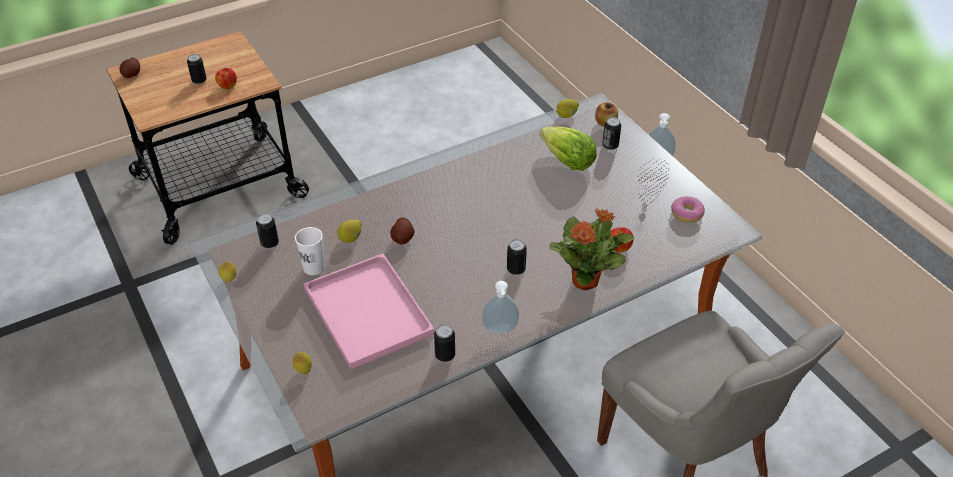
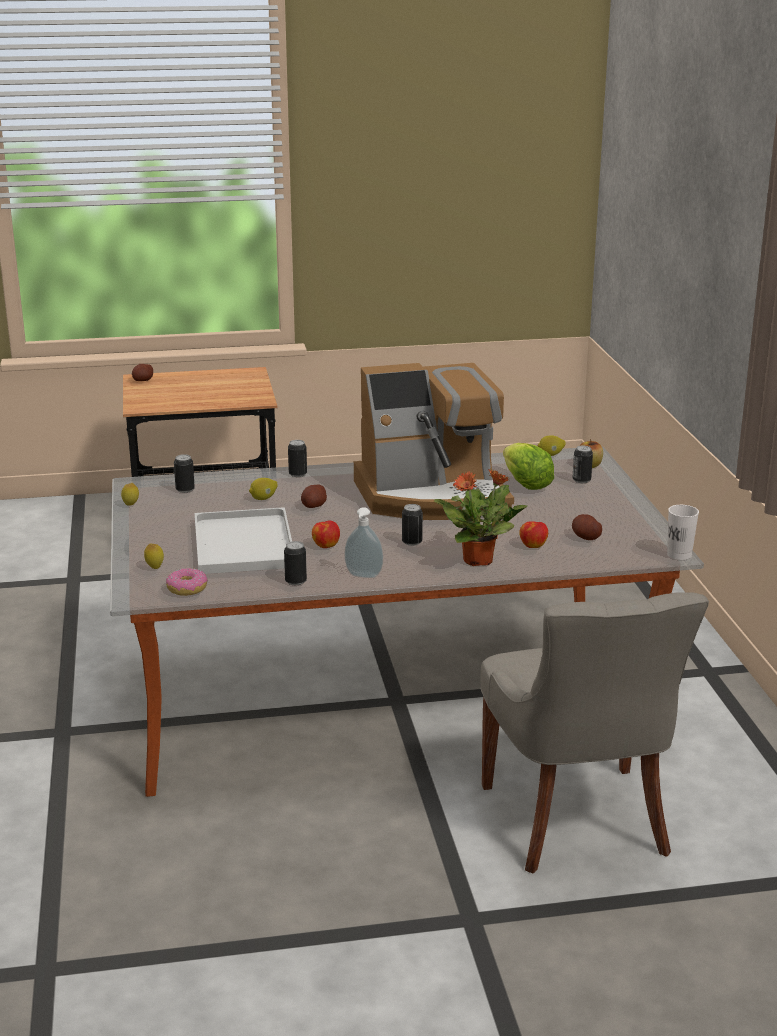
camera: 20 degrees right, 20 degrees down
can [187,54,207,84] -> can moved to [288,440,307,477]
apple [215,68,237,89] -> apple moved to [312,520,340,548]
white cup [295,227,325,275] -> white cup moved to [667,505,699,560]
pink tray [304,254,434,369] -> white tray [195,507,292,574]
soap dispenser [643,113,676,163] -> none
donut [671,196,705,223] -> donut moved to [166,568,208,596]
none -> coffee machine [354,363,514,520]
none -> potato [572,514,602,540]

